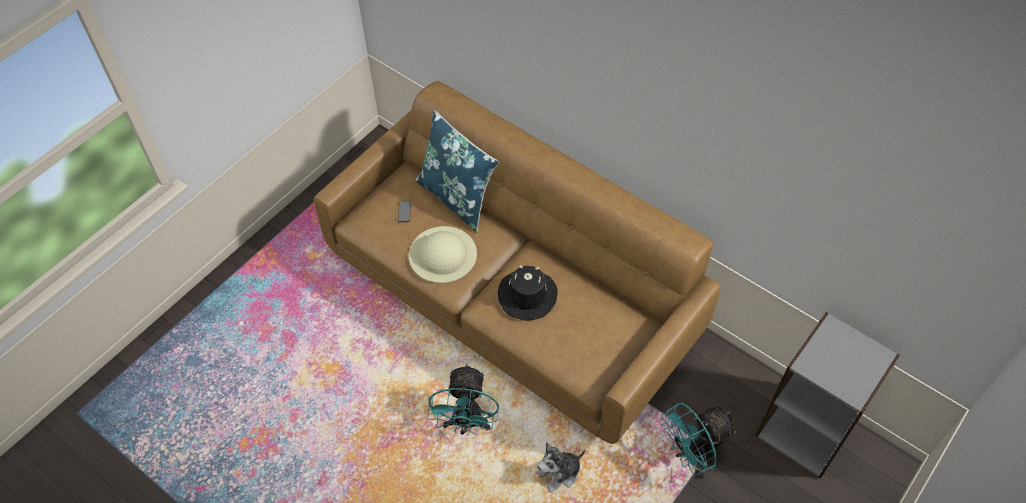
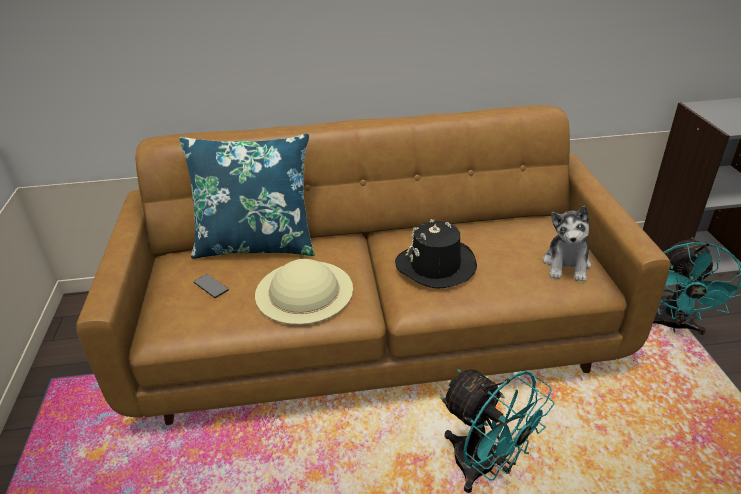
camera: 45 degrees left, 20 degrees down
plush toy [537,442,585,493] -> plush toy moved to [543,206,591,282]

